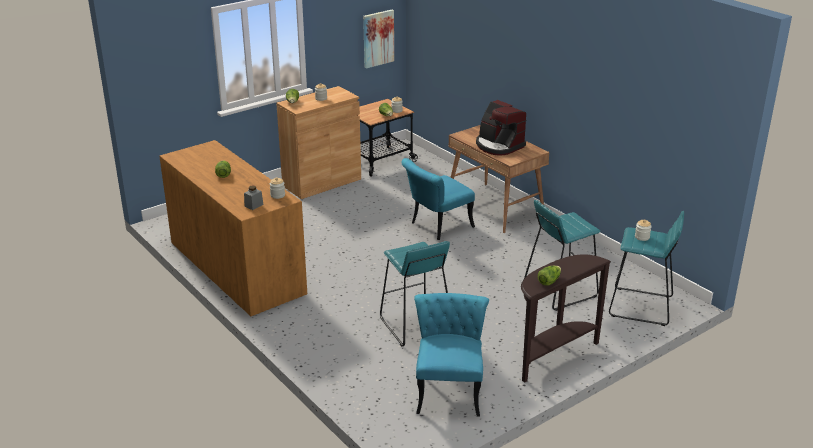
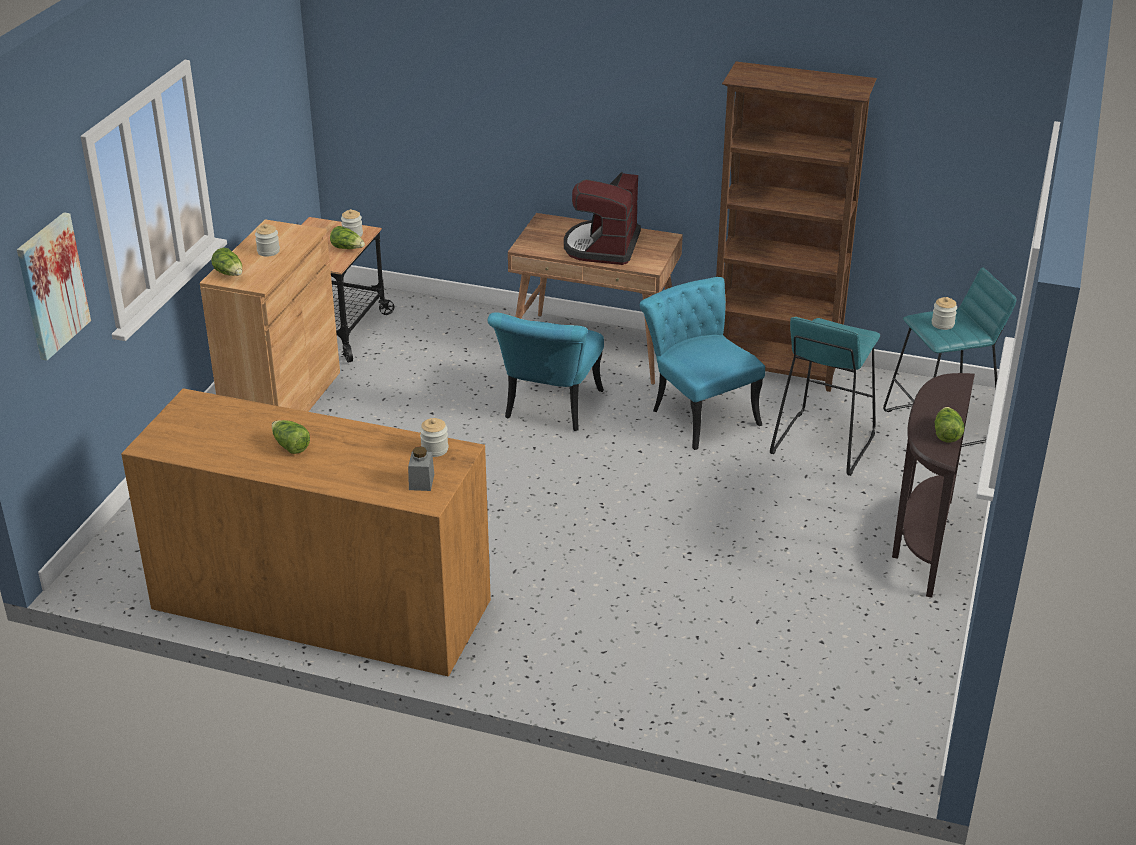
camera: 35 degrees left, 5 degrees up
picture [363,10,394,68] -> picture moved to [17,212,91,361]
turquoise stool [380,241,450,347] -> none
turquoise chair [414,293,489,417] -> turquoise chair moved to [640,277,765,450]
coffee machine [476,100,527,156] -> coffee machine turned 90 degrees clockwise [564,172,641,265]
none -> brown bookcase [716,62,877,392]

